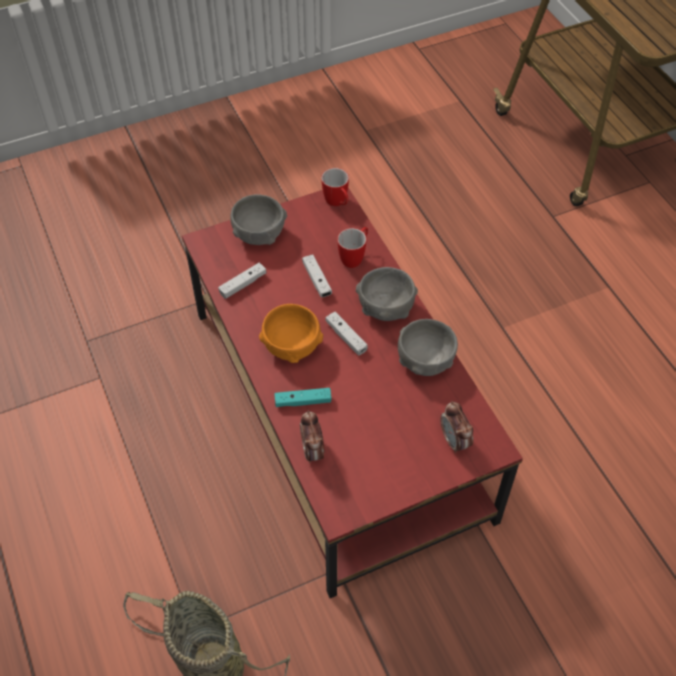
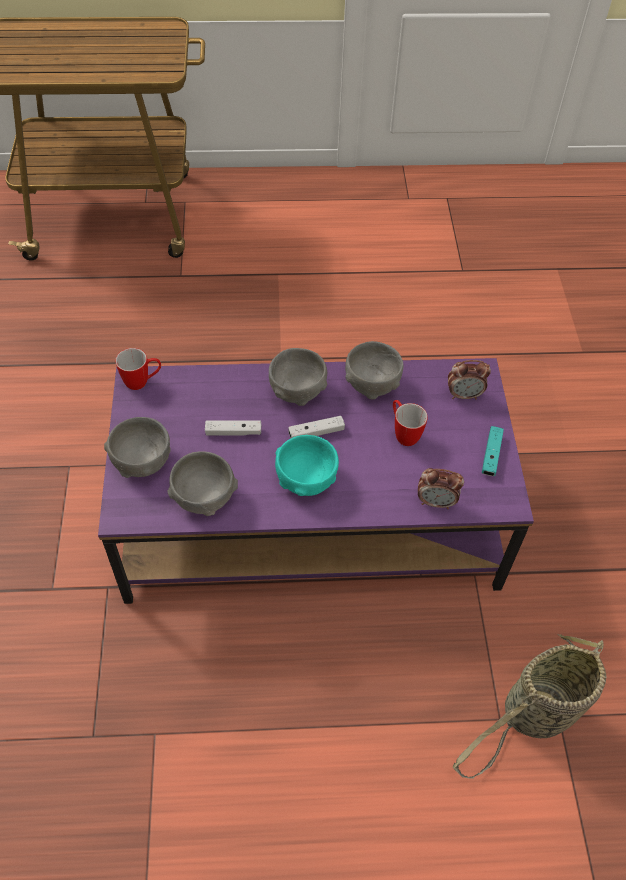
camera: 70 degrees left, 0 degrees up
red coffee table [182,188,523,598] -> purple coffee table [98,358,534,604]
white game controller [218,263,267,299] -> grey bowl [168,451,238,516]
orange bowl [259,304,323,363] -> turquoise bowl [275,435,339,496]
turquoise game controller [274,388,331,407] -> turquoise game controller moved to [482,426,504,476]
mug [337,227,368,268] -> mug moved to [393,400,428,446]

